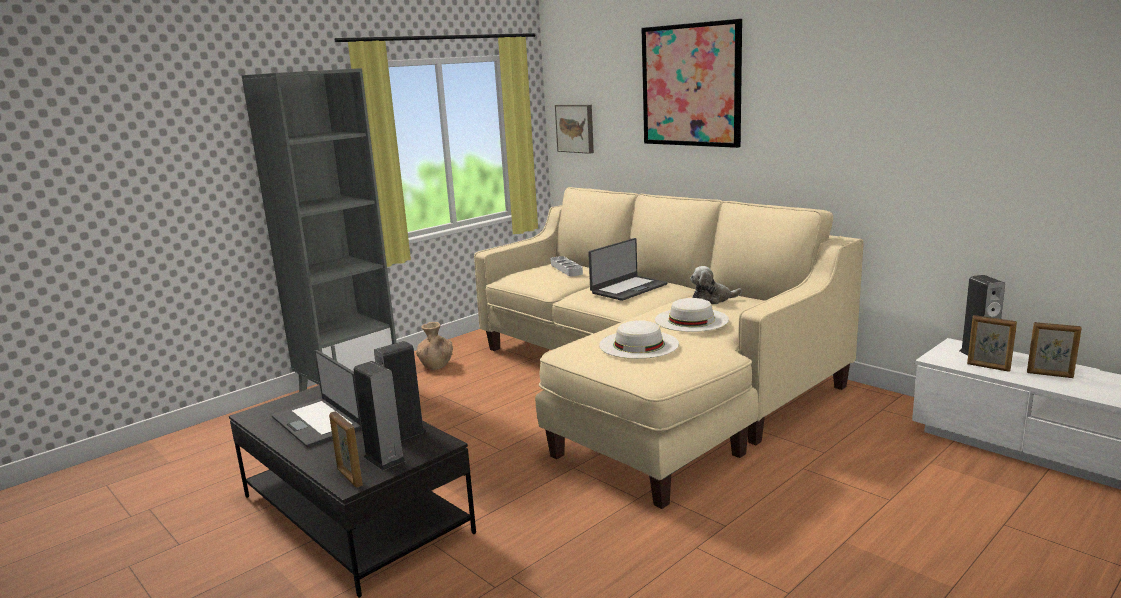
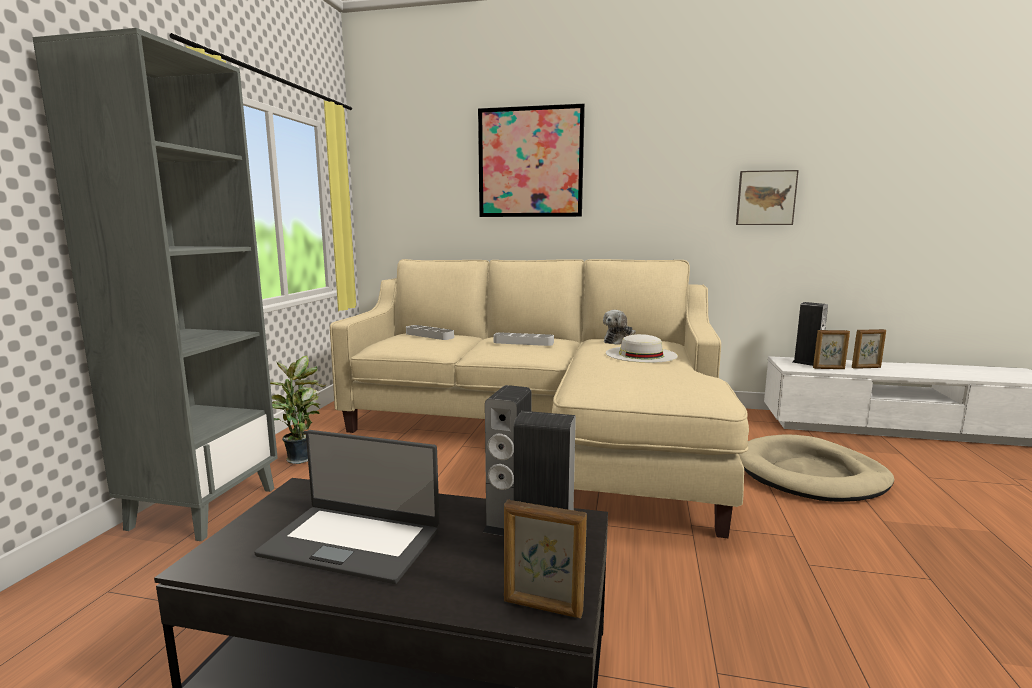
camera: 35 degrees left, 5 degrees down
brown vase [416,322,453,370] -> potted plant [270,356,325,464]
picture [555,105,594,154] -> picture moved to [736,170,799,225]
laptop [588,238,668,301] -> grey tray [494,332,554,346]
white hat [599,320,679,359] -> none
none -> beige dog bed [739,434,894,502]

